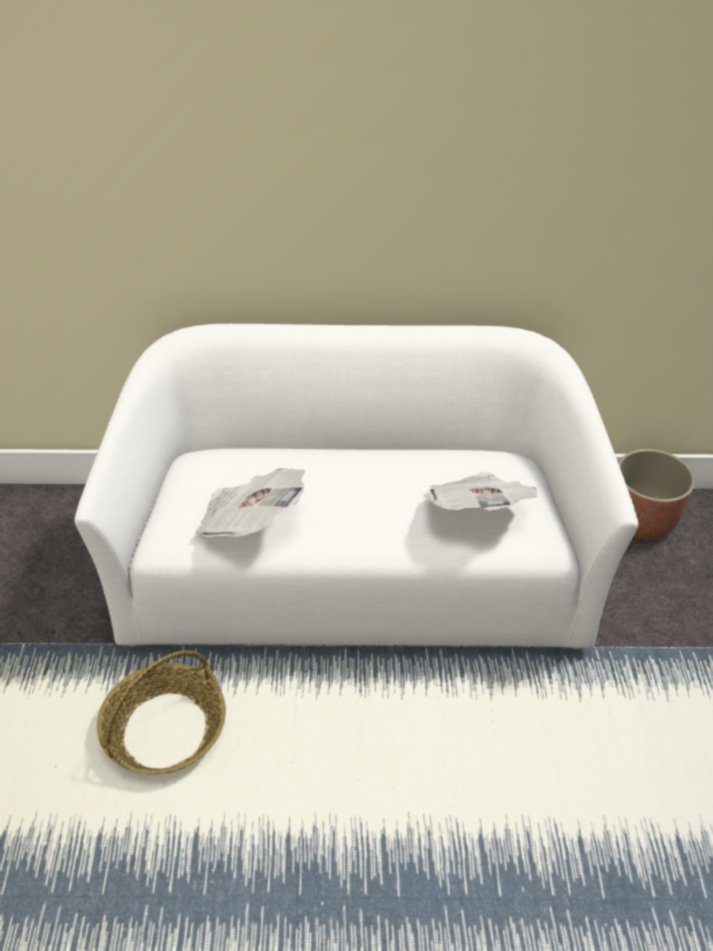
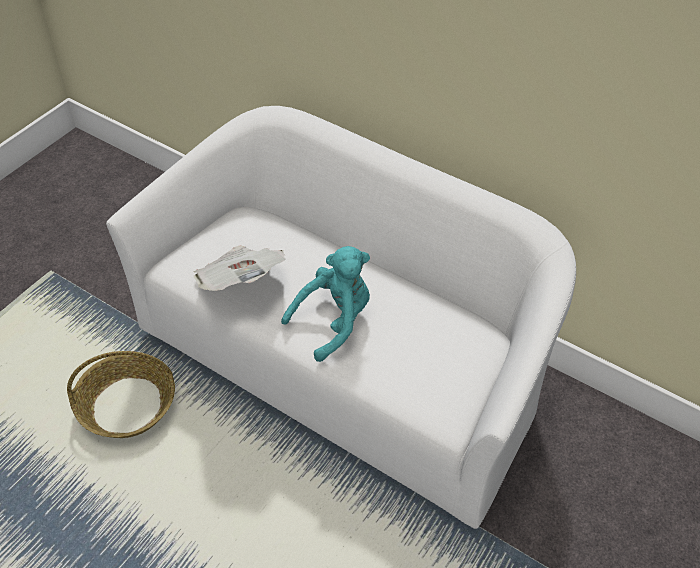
camera: 35 degrees right, 5 degrees up
newspaper [428,472,538,511] -> none
planter [618,449,695,540] -> none
none -> turquoise plush toy [281,246,370,362]

